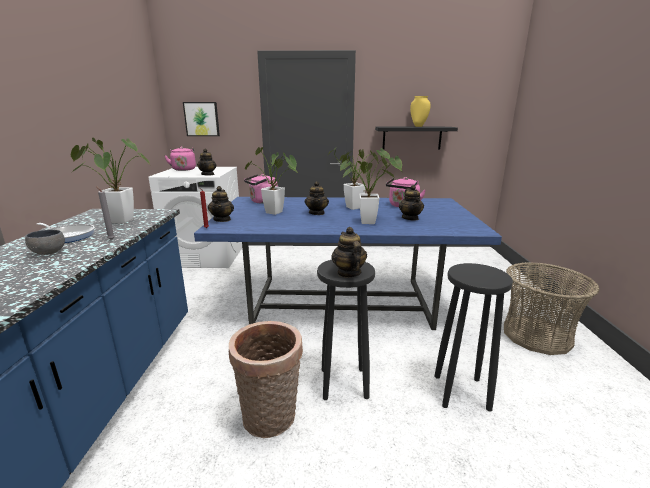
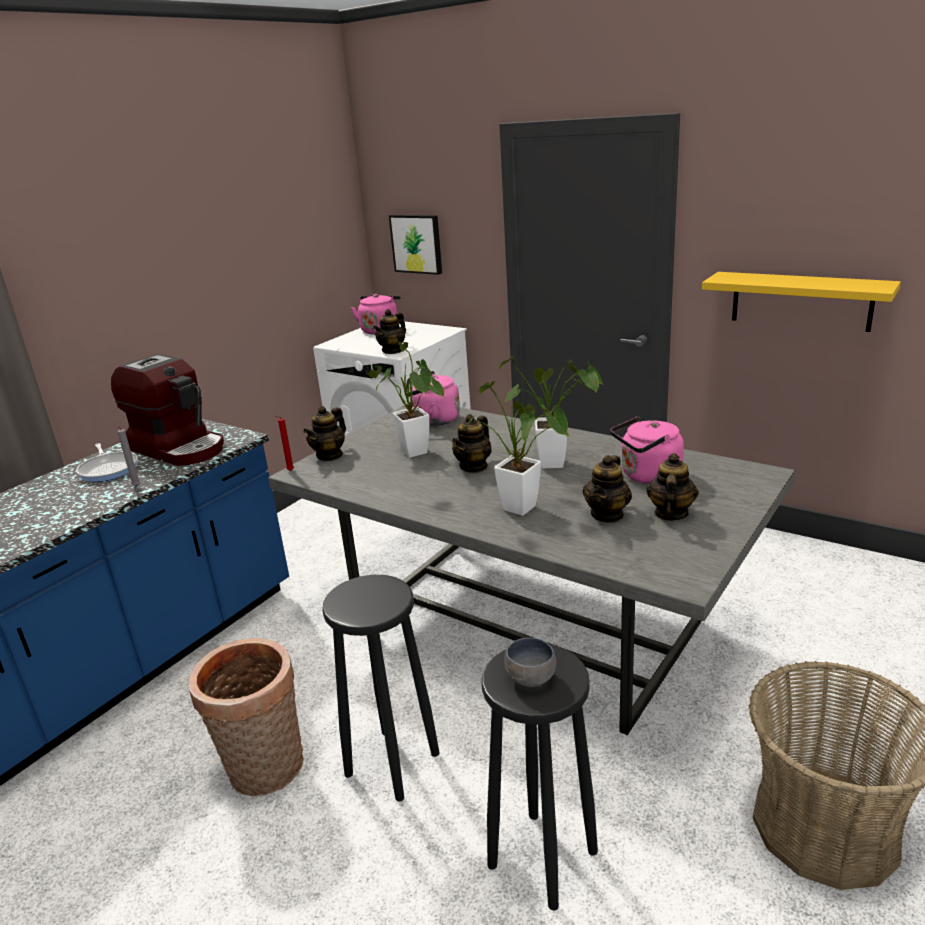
camera: 35 degrees right, 5 degrees up
grey bowl [25,230,65,255] -> grey bowl moved to [504,638,556,687]
potted plant [71,138,150,223] -> coffee machine [111,354,224,466]
blue dining table [194,197,502,330] -> grey dining table [268,404,795,735]
teapot [331,227,367,278] -> teapot moved to [647,453,699,521]
black shelf [375,127,458,149] -> yellow shelf [702,272,901,332]
yellow vase [410,96,431,127] -> none

